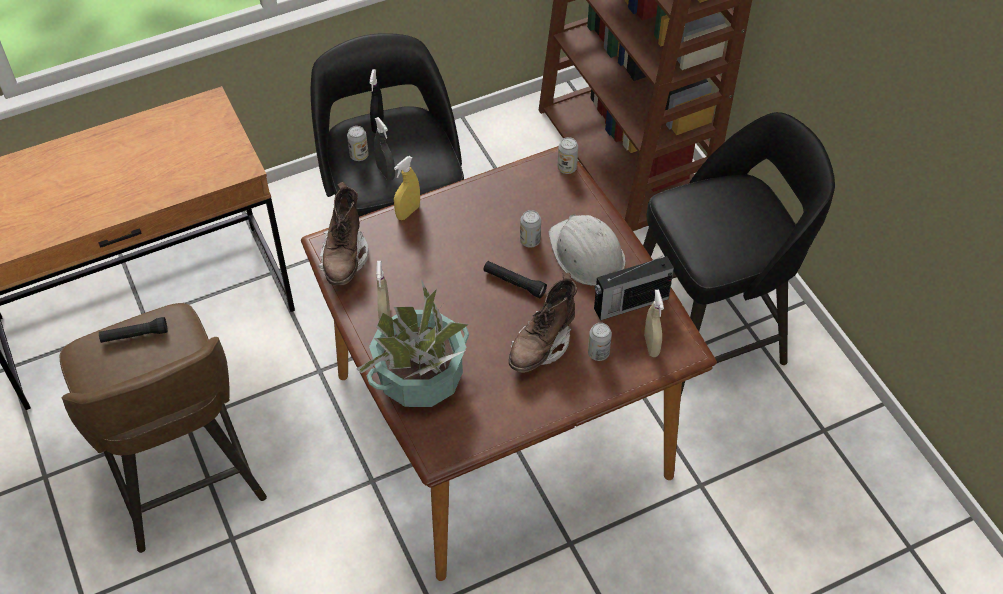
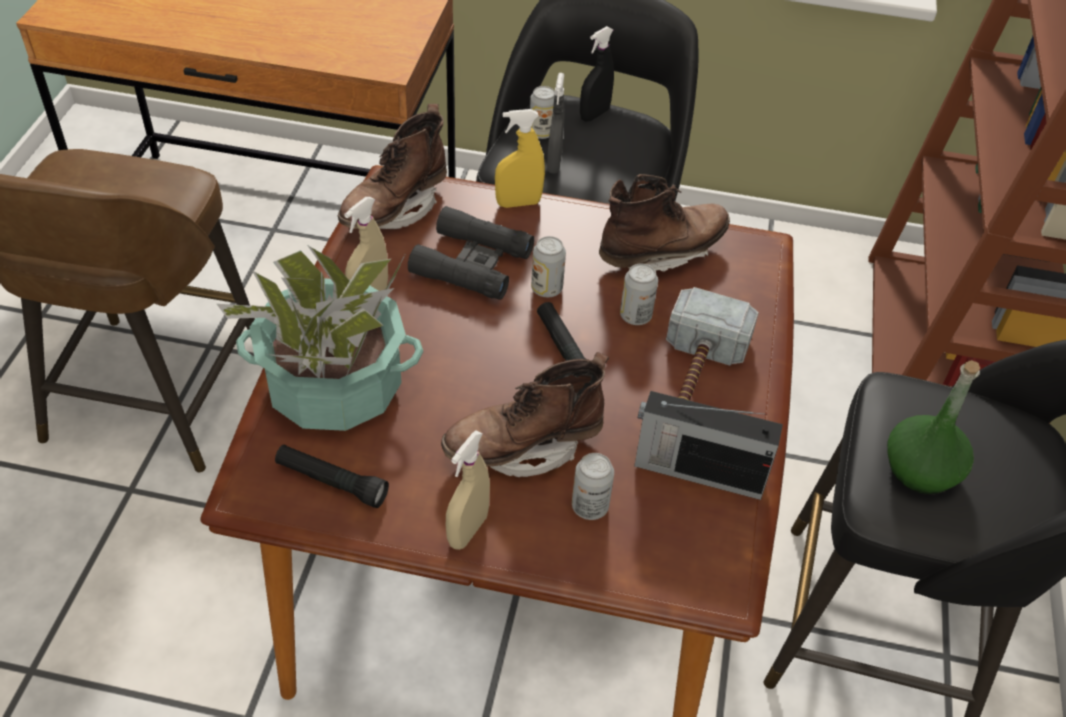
camera: 35 degrees right, 5 degrees down
black flashlight [99,317,168,343] -> black flashlight moved to [275,445,389,508]
white hard hat [549,214,625,286] -> hammer [666,287,759,401]
can [557,137,578,174] -> can moved to [531,236,566,297]
beige spray bottle [644,289,664,357] -> beige spray bottle moved to [446,431,490,550]
none -> black binoculars [408,206,534,300]
none -> brown boot [599,174,730,272]
none -> green bottle [887,360,980,494]

